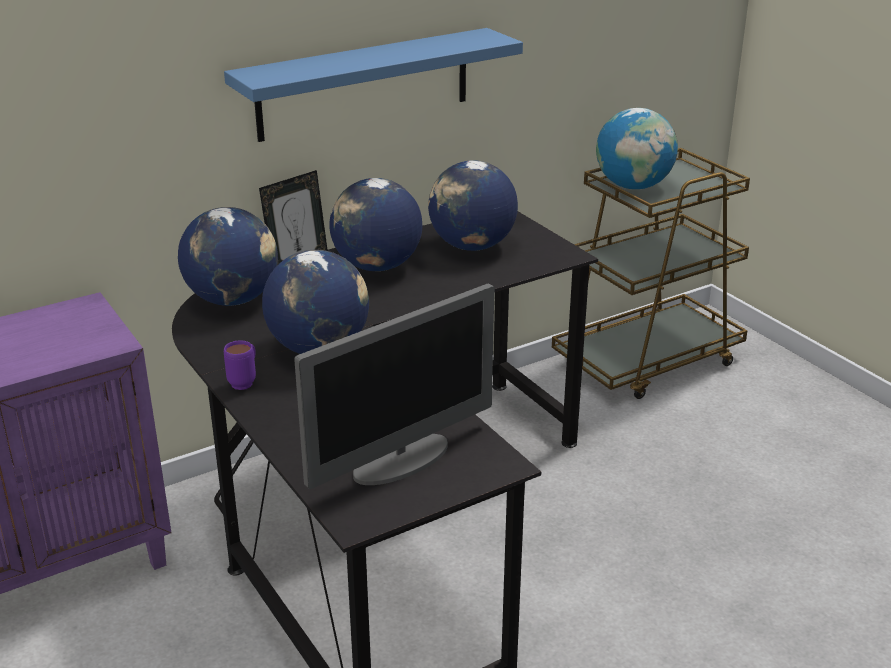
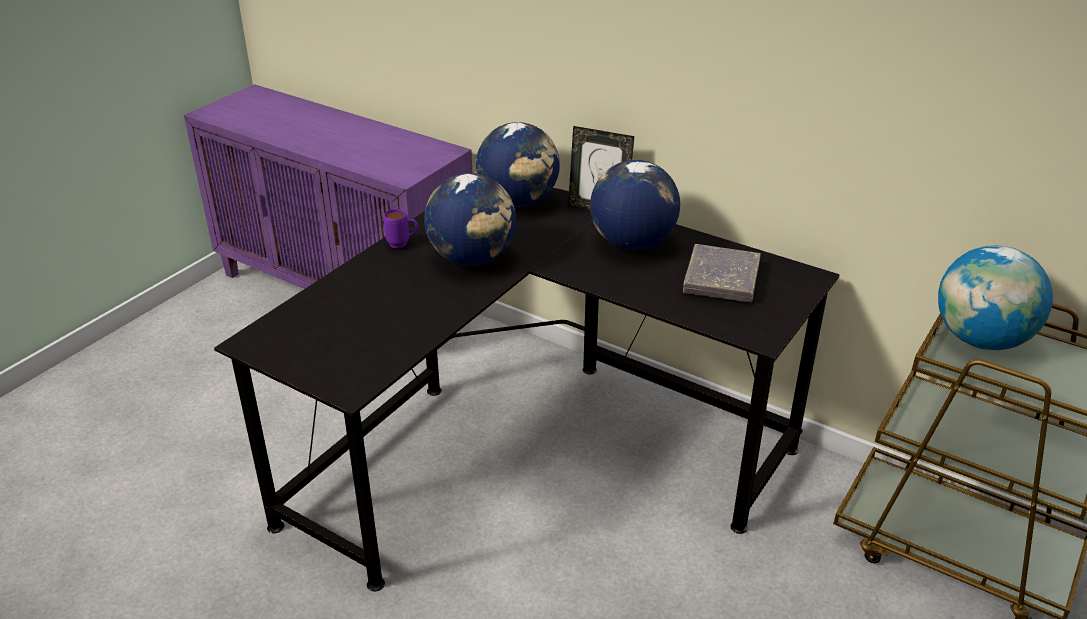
camera: 65 degrees right, 5 degrees up
blue shelf [224,28,523,142] -> none
monitor [294,284,495,489] -> none
globe [428,160,518,251] -> grey book [683,244,761,302]

